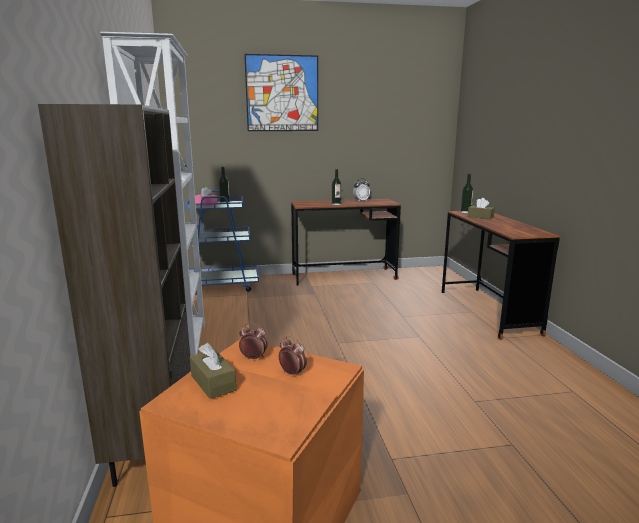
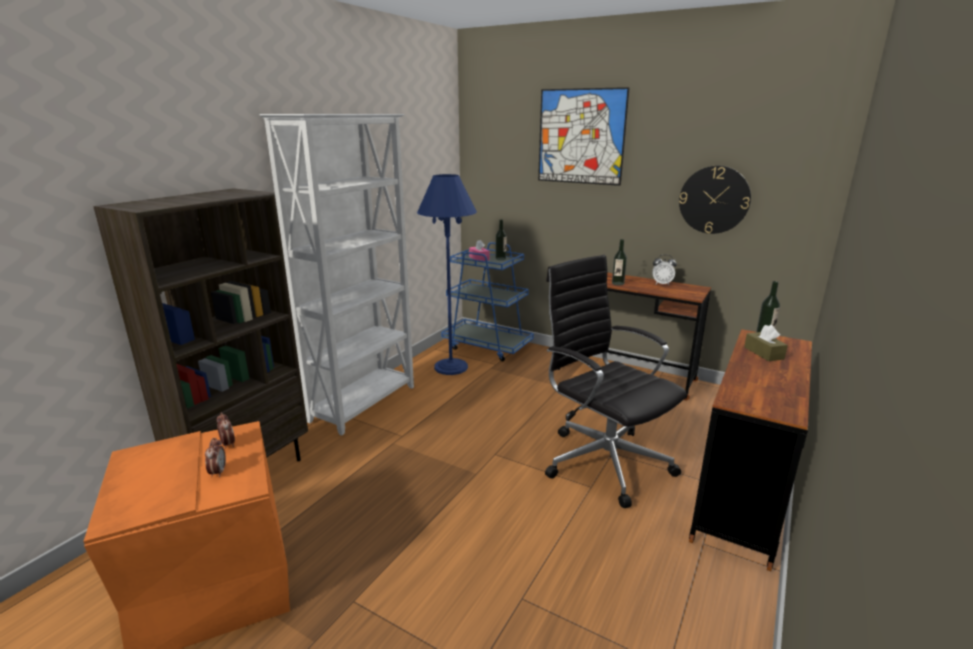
camera: 40 degrees right, 5 degrees up
brown tissue box [190,343,236,399] -> none
none -> blue floor lamp [417,174,477,375]
none -> black office chair [545,255,687,508]
none -> wall clock [679,166,751,234]

